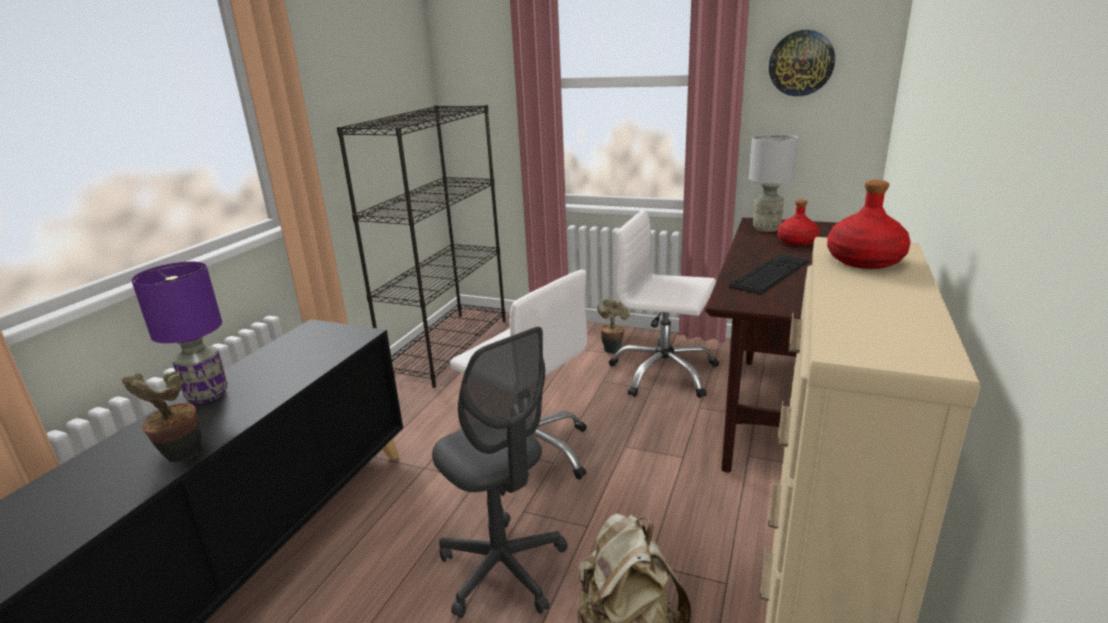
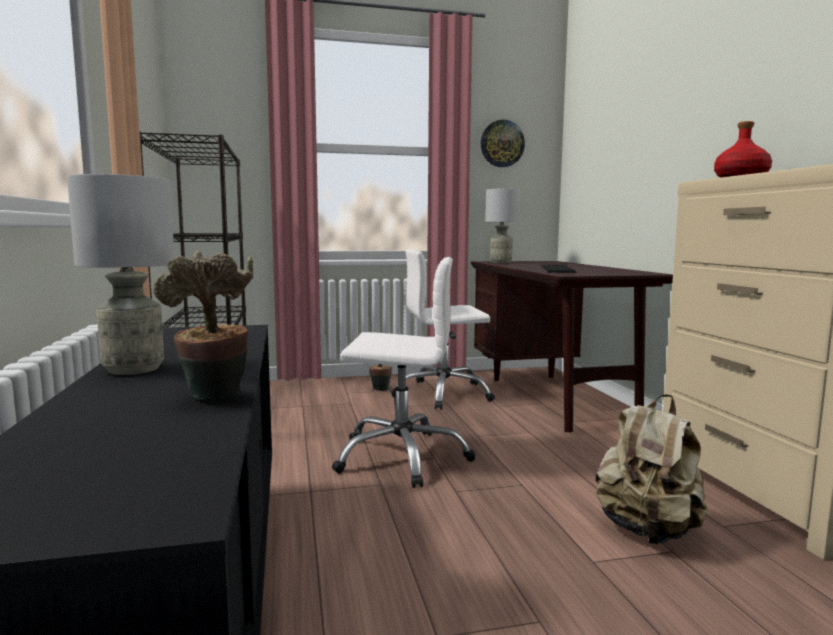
camera: 35 degrees left, 15 degrees down
purple table lamp [131,262,228,404] -> grey table lamp [67,174,175,375]
grey office chair [432,327,568,618] -> none
red bottle [777,200,820,246] -> none

